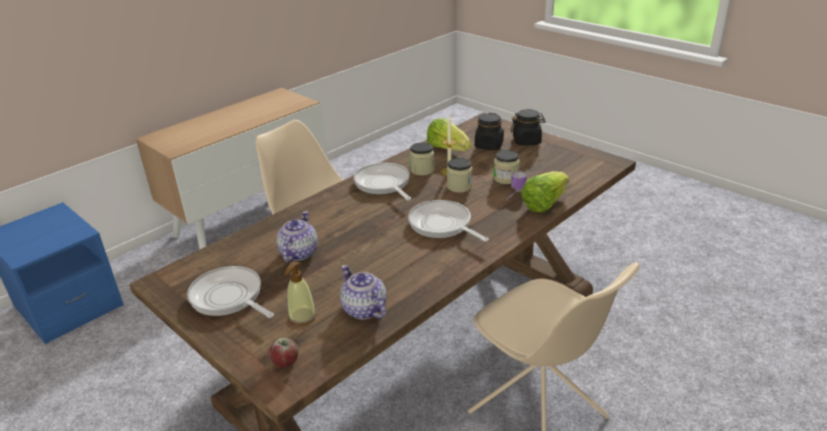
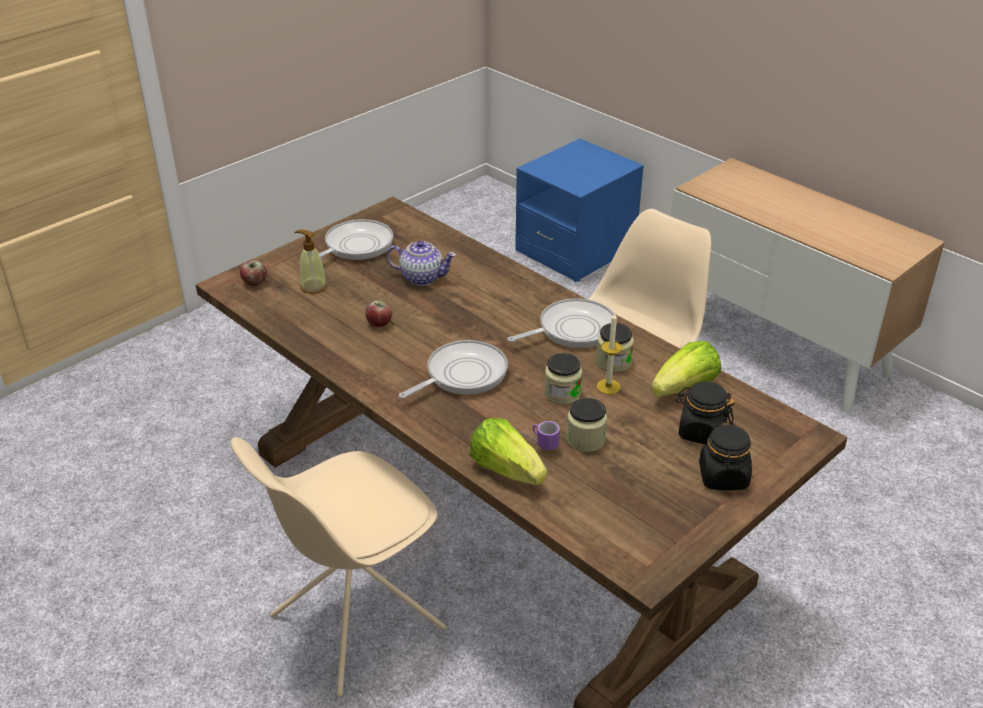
camera: 90 degrees right, 5 degrees up
teapot [340,265,386,319] -> none
none -> apple [365,300,392,327]

